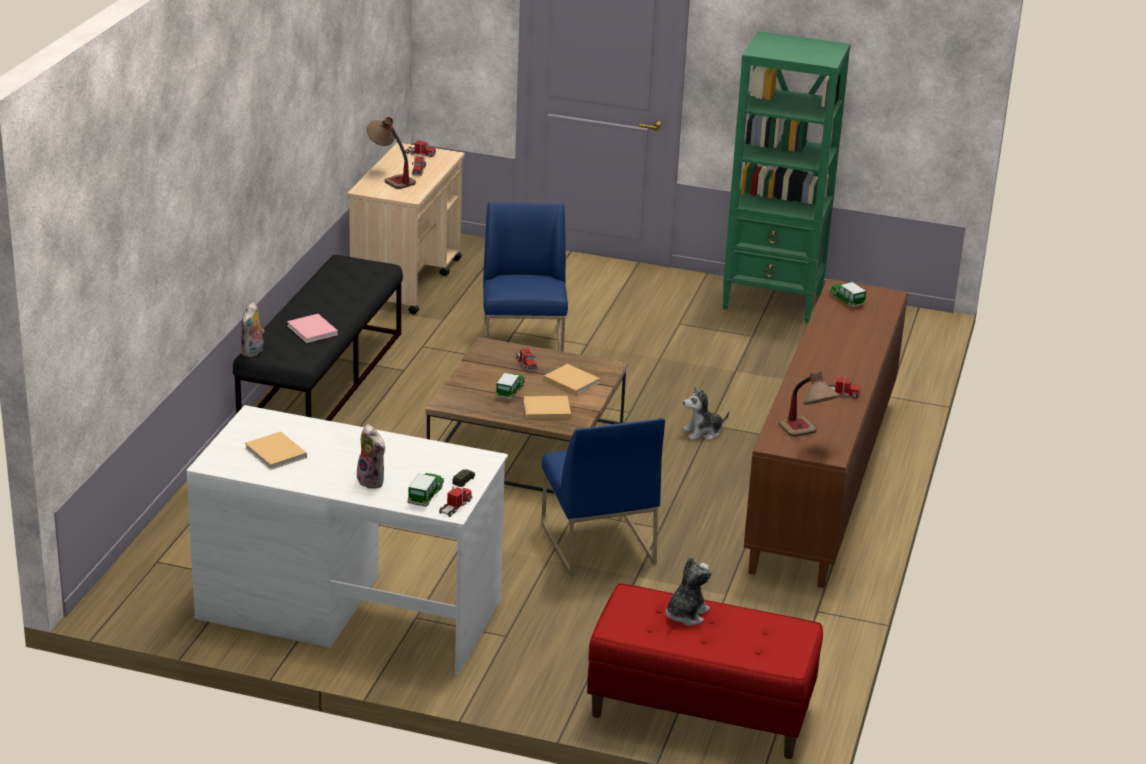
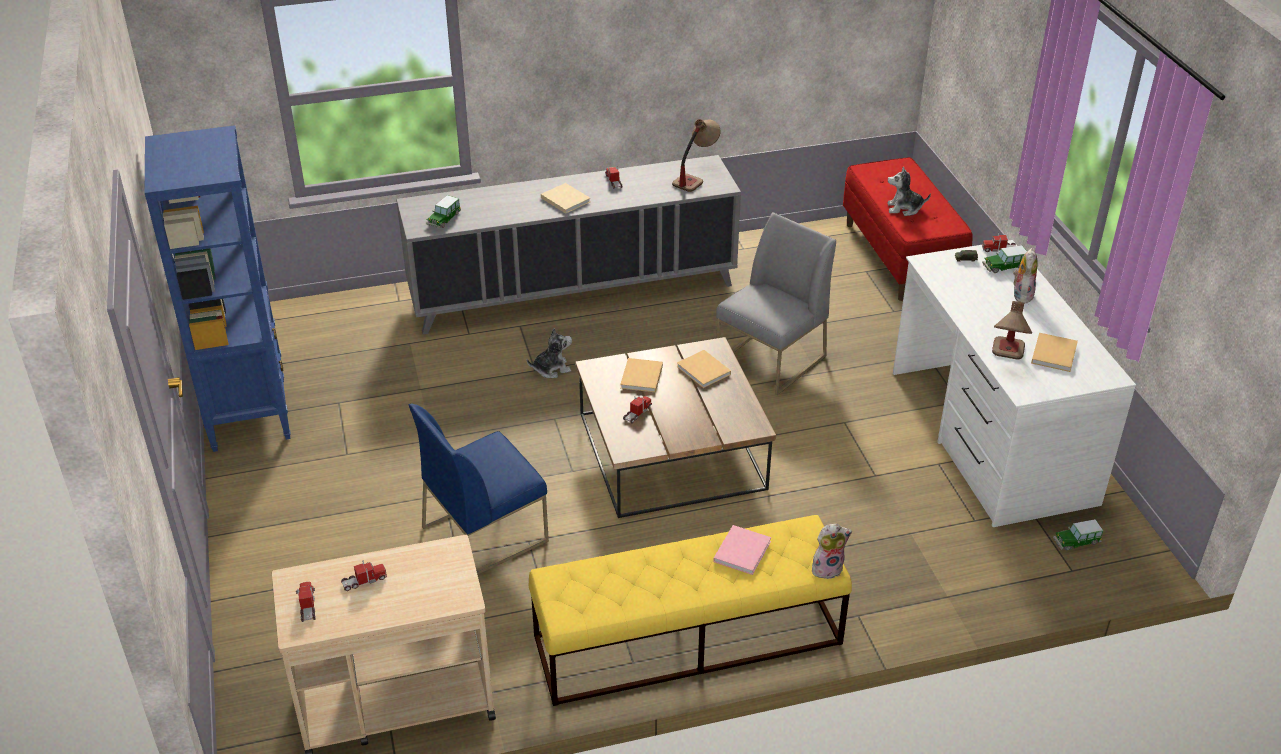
camera: 120 degrees left, 10 degrees up
black bench [233,255,403,421] -> yellow bench [528,515,852,706]
table lamp [367,117,416,189] -> table lamp moved to [992,301,1032,360]
toy car [495,373,525,400] -> toy car moved to [1053,519,1103,551]
blue chair [541,418,665,576] -> grey chair [716,212,836,395]
plush toy [682,387,729,440] -> plush toy turned 60 degrees counterclockwise [527,328,572,378]
green bookcase [722,31,850,323] -> blue bookcase [145,125,291,452]
brown cabinet [744,279,908,588] -> grey cabinet [396,155,741,334]
none -> beige book [541,183,590,214]

